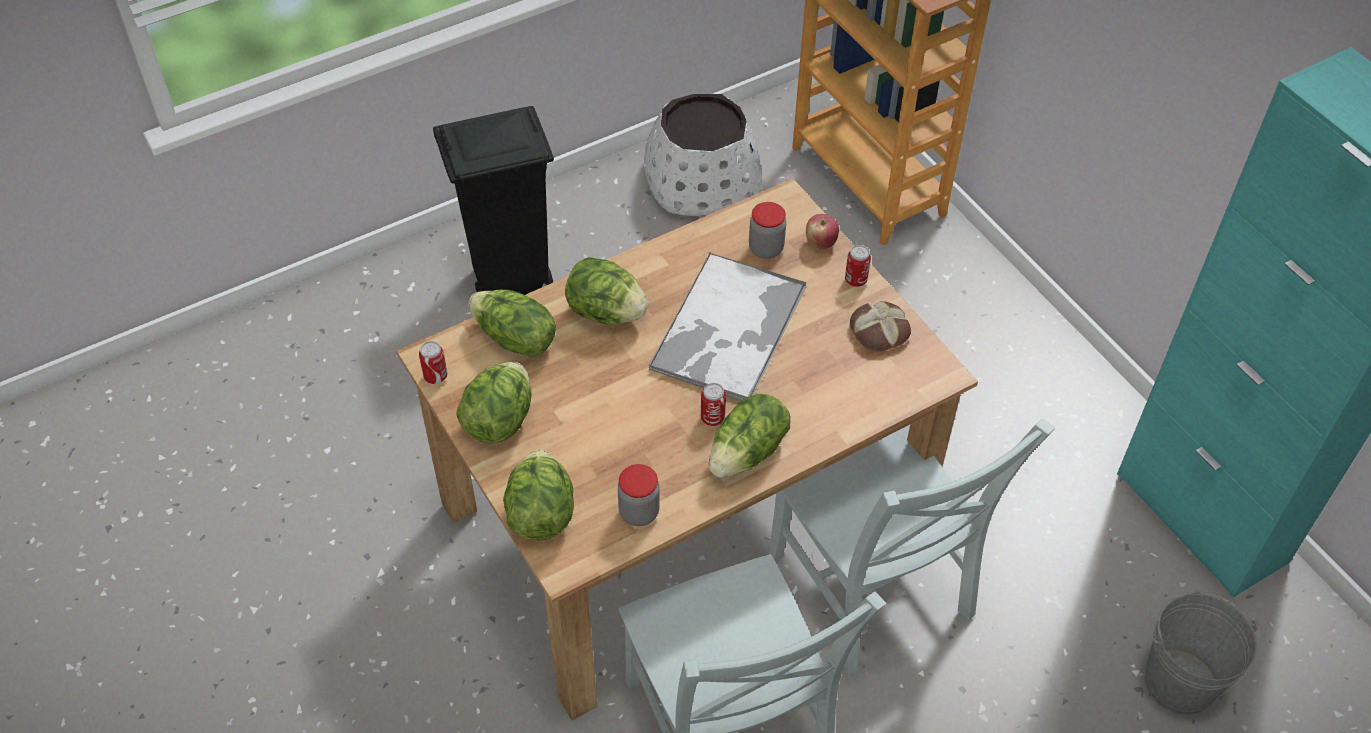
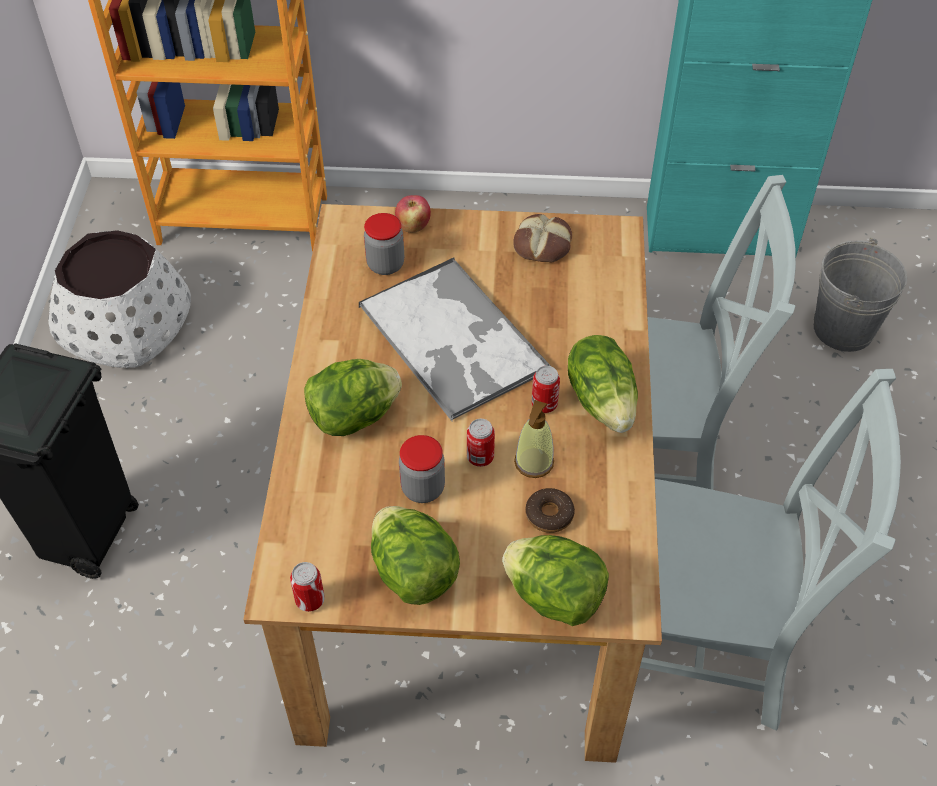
camera: 55 degrees left, 0 degrees up
lettuce [468,290,556,357] -> none
jar [618,464,660,526] -> jar moved to [399,435,445,503]
can [845,245,871,287] -> can moved to [467,419,495,467]
none -> soap dispenser [514,400,554,478]
none -> donut [525,488,575,533]

